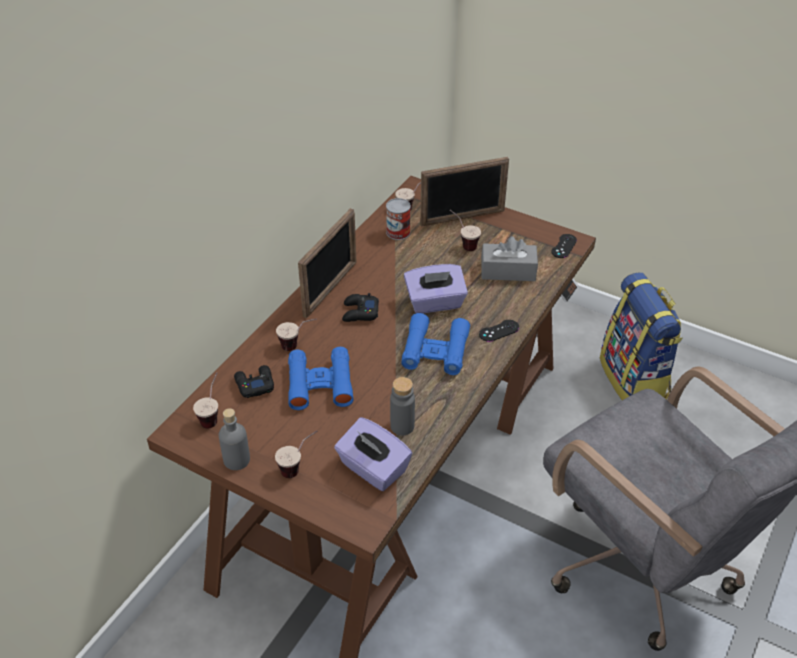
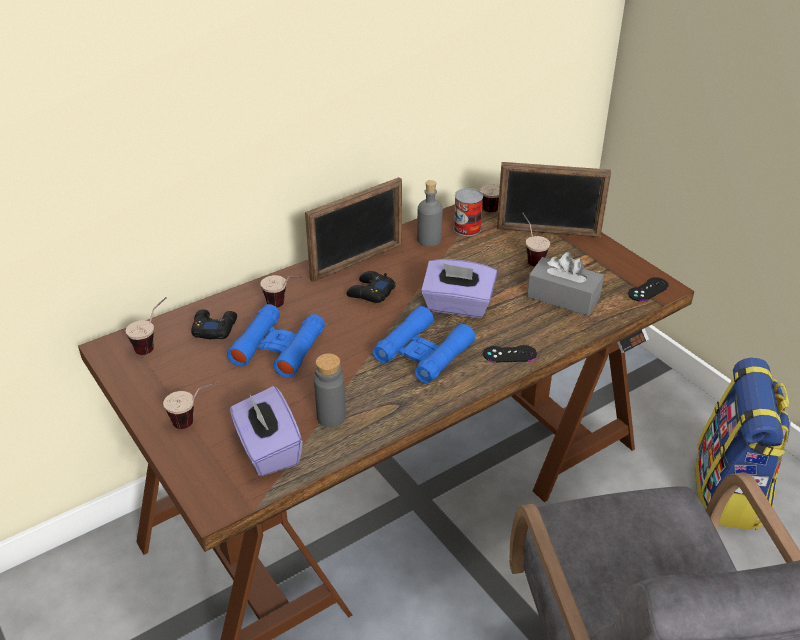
camera: 25 degrees right, 5 degrees down
grey bottle [219,408,250,470] -> grey bottle moved to [417,180,443,247]

